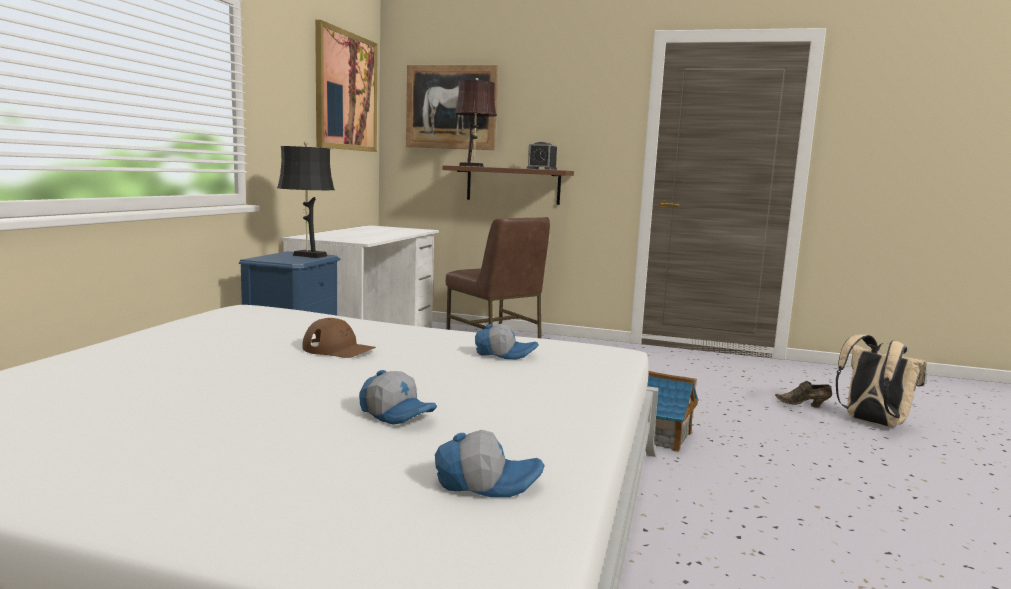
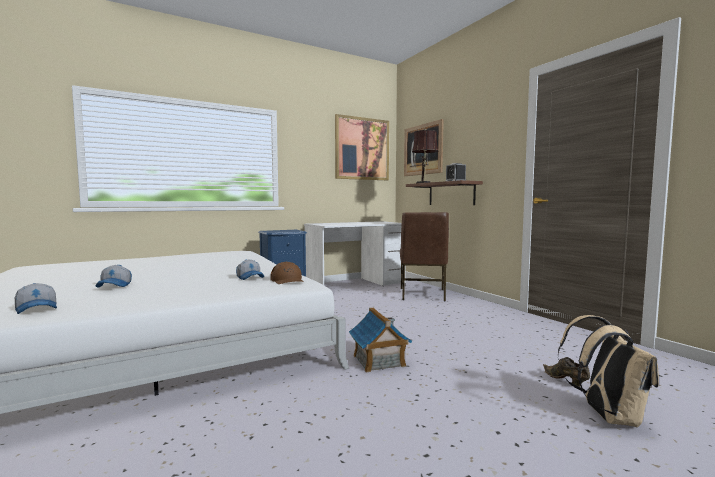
camera: 45 degrees right, 5 degrees down
black table lamp [277,141,335,258] -> none
brown cap [302,318,376,358] -> brown cap moved to [270,262,304,284]

